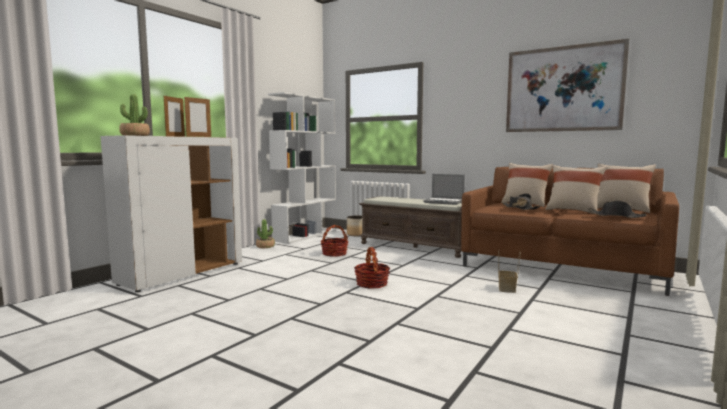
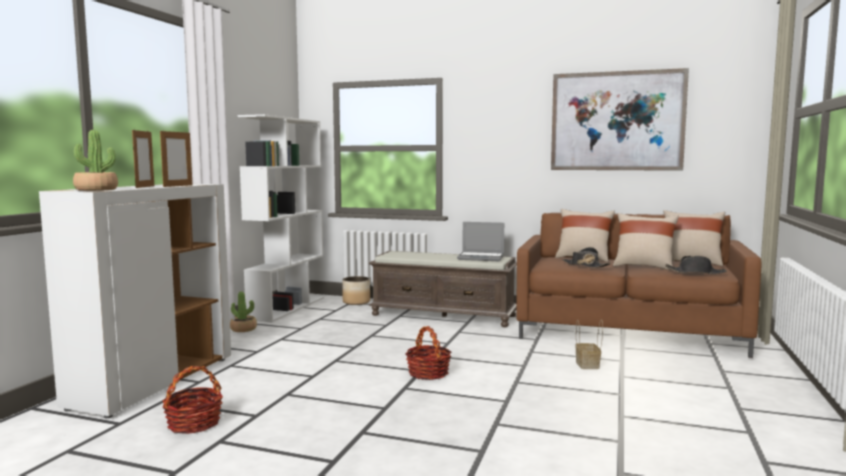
camera: 15 degrees left, 0 degrees up
basket [321,225,349,257] -> basket moved to [163,366,223,434]

